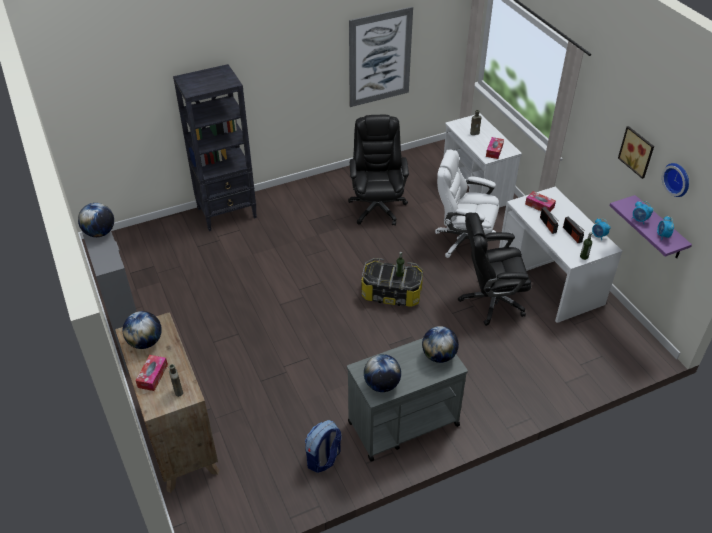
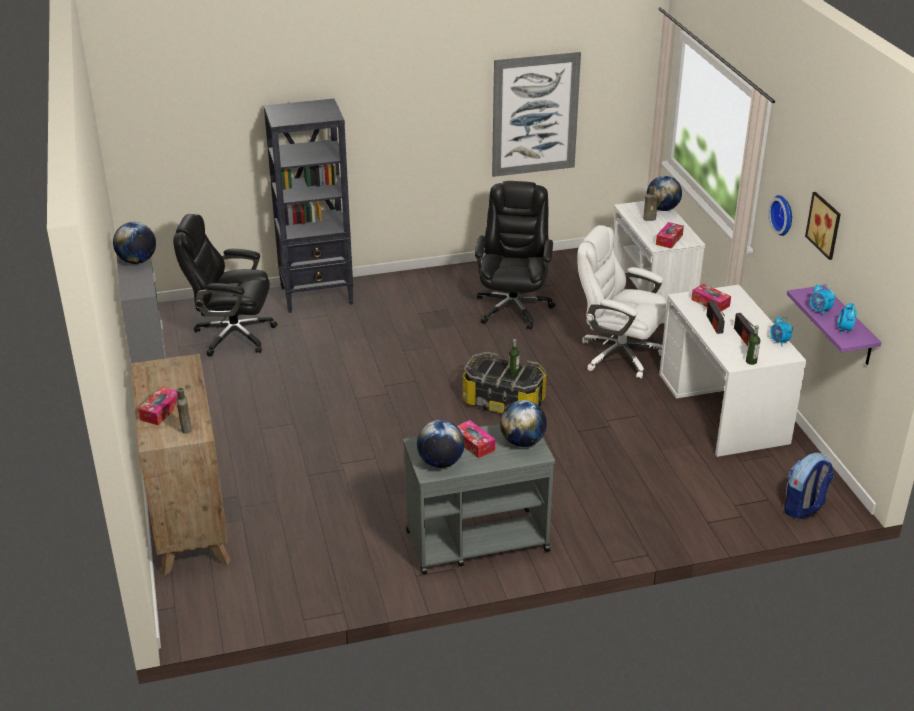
camera: 10 degrees right, 10 degrees down
globe [122,311,162,349] -> globe moved to [647,176,682,211]
backpack [305,420,342,473] -> backpack moved to [784,453,834,519]
black office chair [458,213,531,326] -> black office chair moved to [173,214,278,357]
wall clock [662,163,689,197] -> wall clock moved to [768,195,792,236]
none -> tissue box [457,420,495,458]

